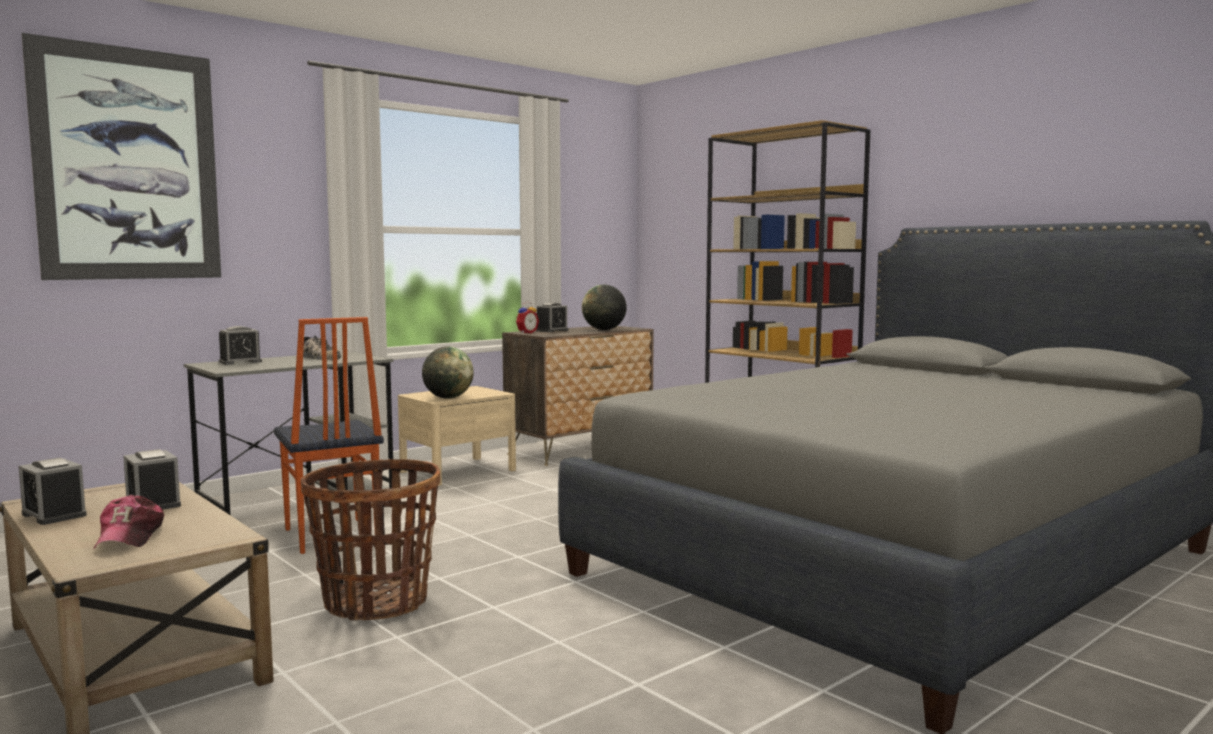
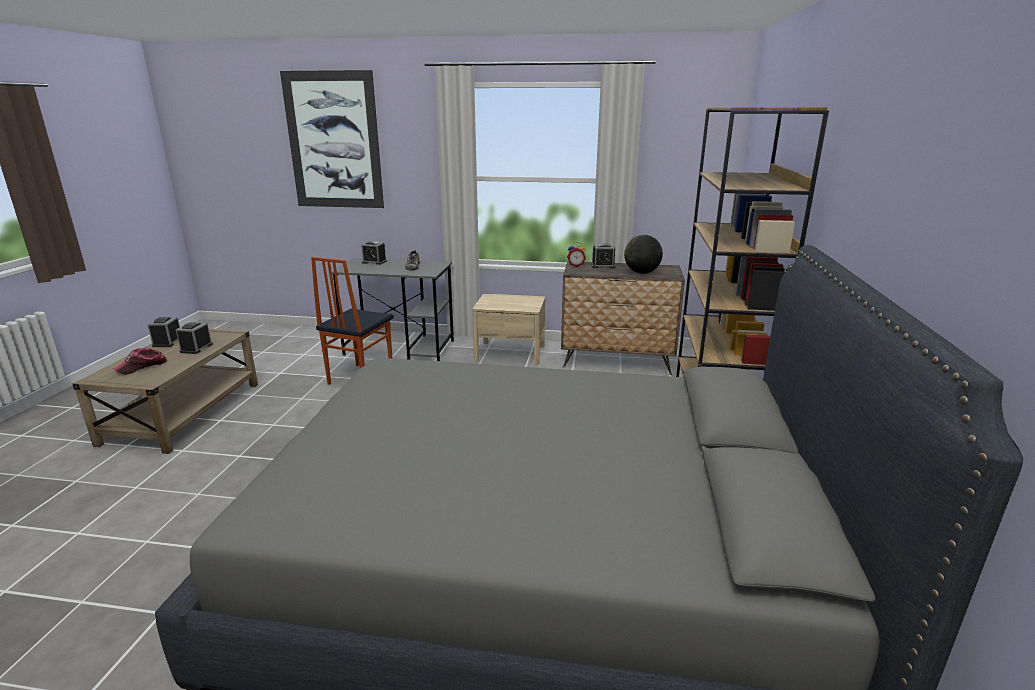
camera: 50 degrees right, 15 degrees up
basket [301,459,440,620] -> none
globe [422,346,474,399] -> none

